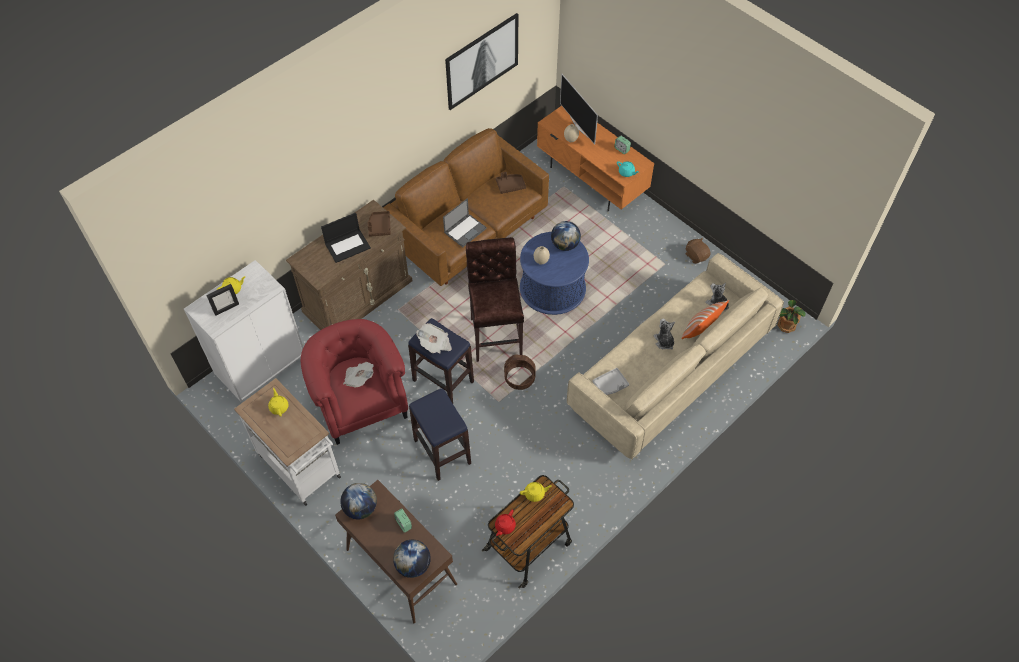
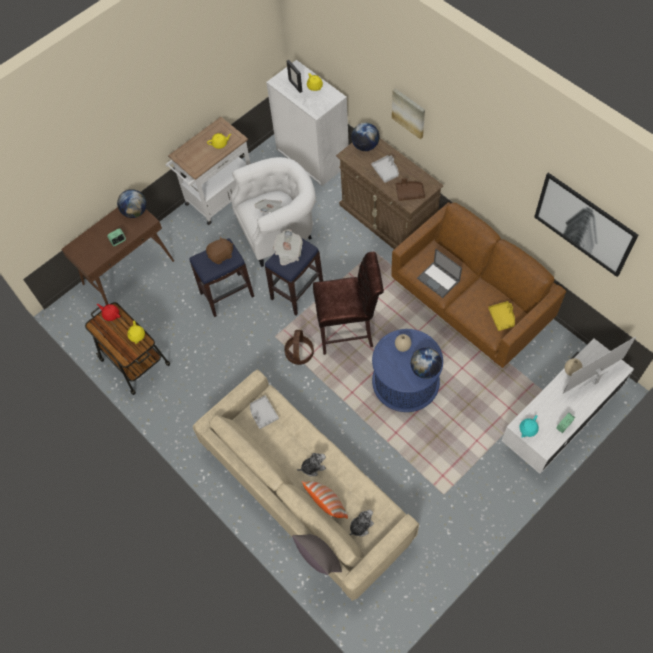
camera: 95 degrees right, 5 degrees up
red armchair [301,319,408,445] -> white armchair [231,157,316,267]
laptop [321,213,371,263] -> grey tray [371,155,399,183]
globe [393,540,431,578] -> globe moved to [351,123,380,151]
brown tray [496,172,526,194] -> yellow tray [488,301,515,331]
orange tv stand [537,106,654,212] -> white tv stand [502,338,634,474]
brown plush toy [685,238,711,264] -> brown plush toy moved to [206,236,233,264]
potted plant [777,300,806,333] -> none
none -> grey pillow [292,534,342,575]
none -> picture [392,89,425,139]

